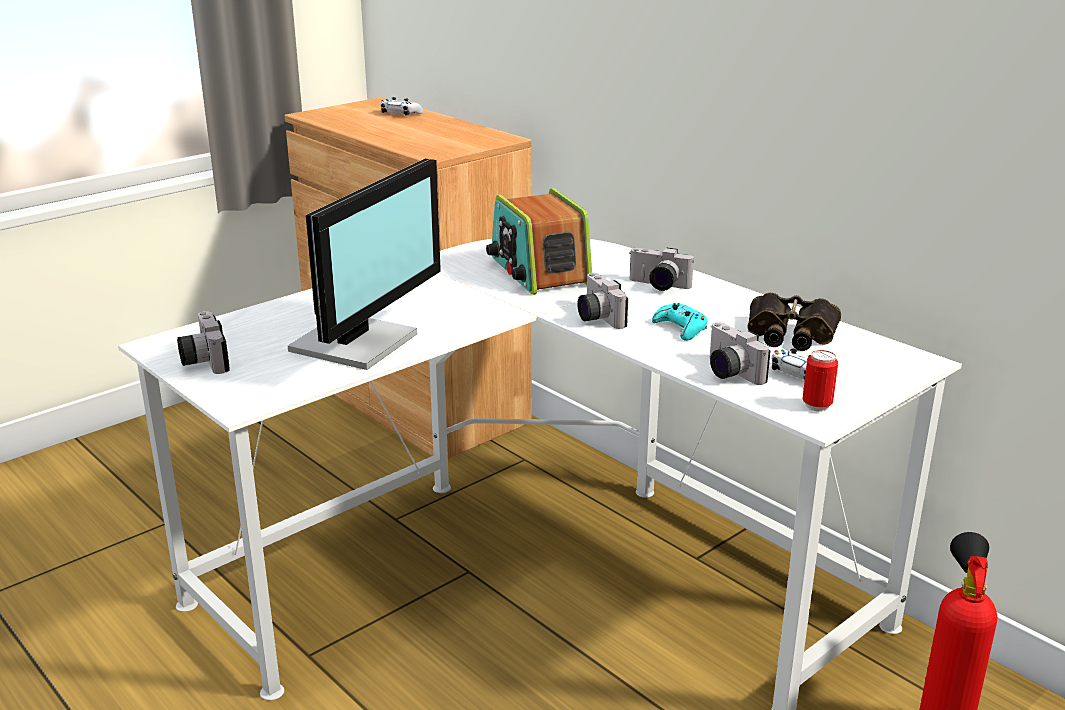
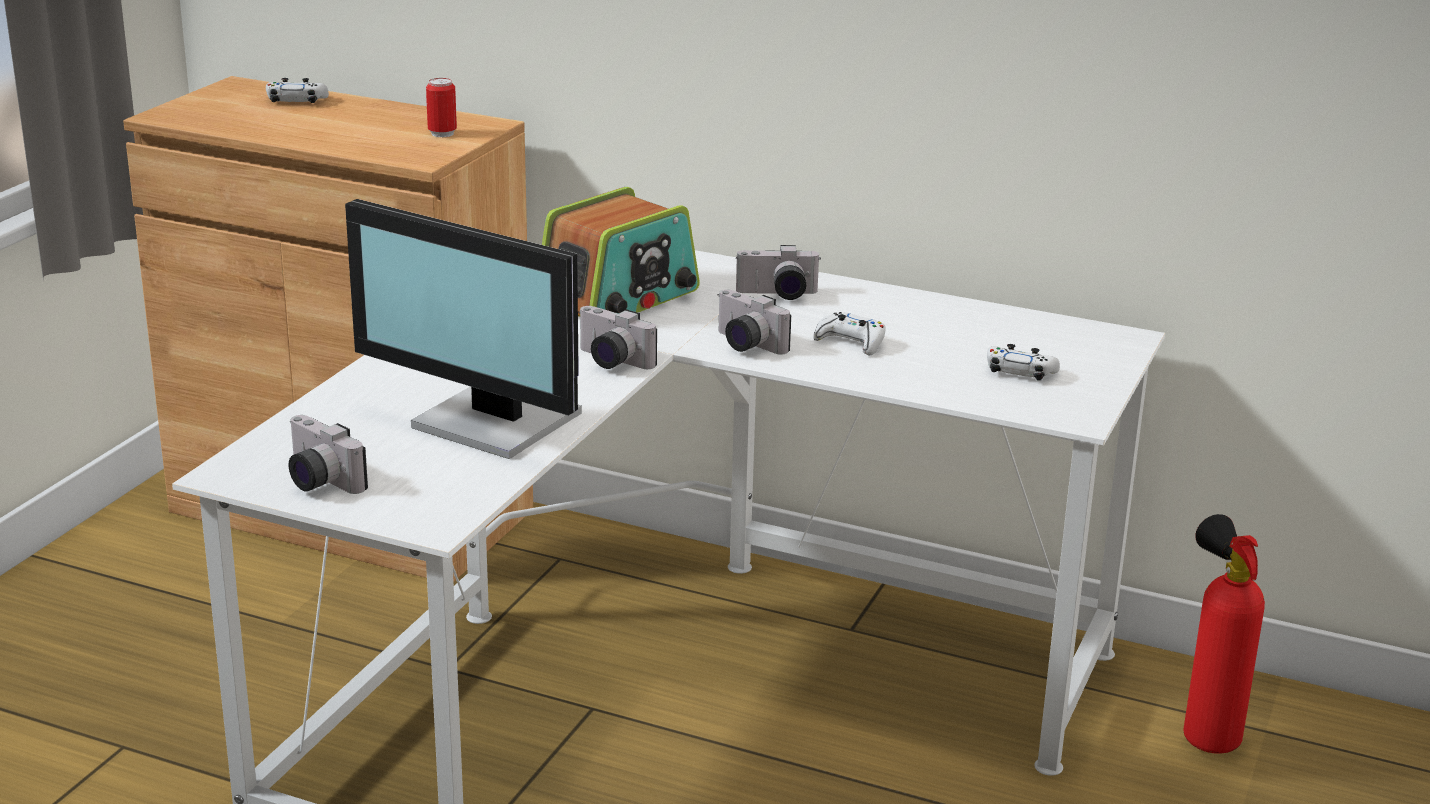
camera: 25 degrees left, 0 degrees up
monitor [288,159,441,370] -> monitor turned 120 degrees clockwise [345,199,582,459]
radio [486,188,592,295] -> radio turned 90 degrees counterclockwise [542,187,700,317]
turquoise game controller [652,303,708,341] -> white game controller [813,312,885,355]
camera [710,322,771,385] -> camera moved to [578,306,657,369]
binoculars [747,293,841,351] -> none
can [802,350,838,412] -> can moved to [426,78,457,137]

